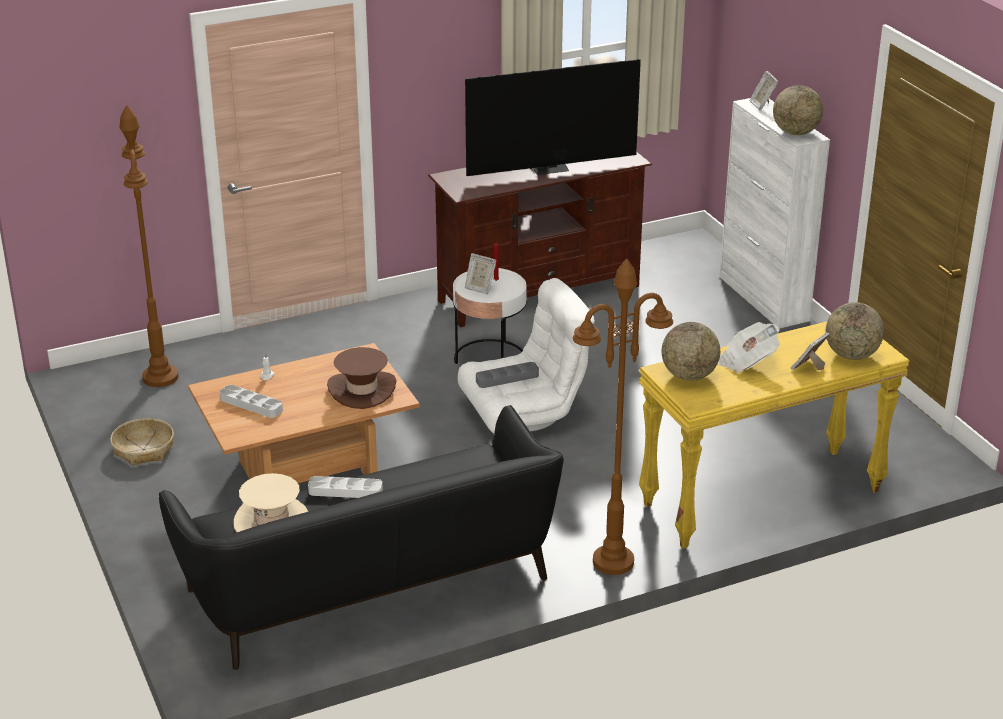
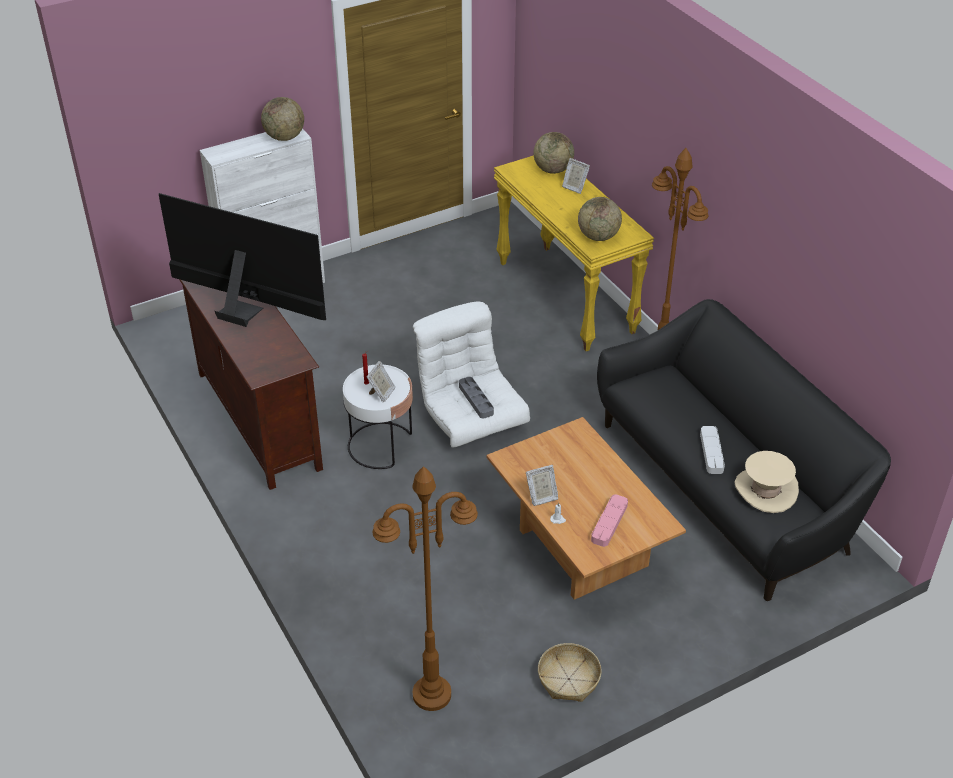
camera: 95 degrees left, 10 degrees up
grey tray [220,385,283,418] -> pink tray [591,494,628,547]
brown hat [327,347,396,409] -> none
television [465,59,641,176] -> television turned 45 degrees counterclockwise [159,193,326,327]
newspaper [718,322,780,373] -> none
picture frame [750,71,779,111] -> picture frame moved to [526,465,558,506]

